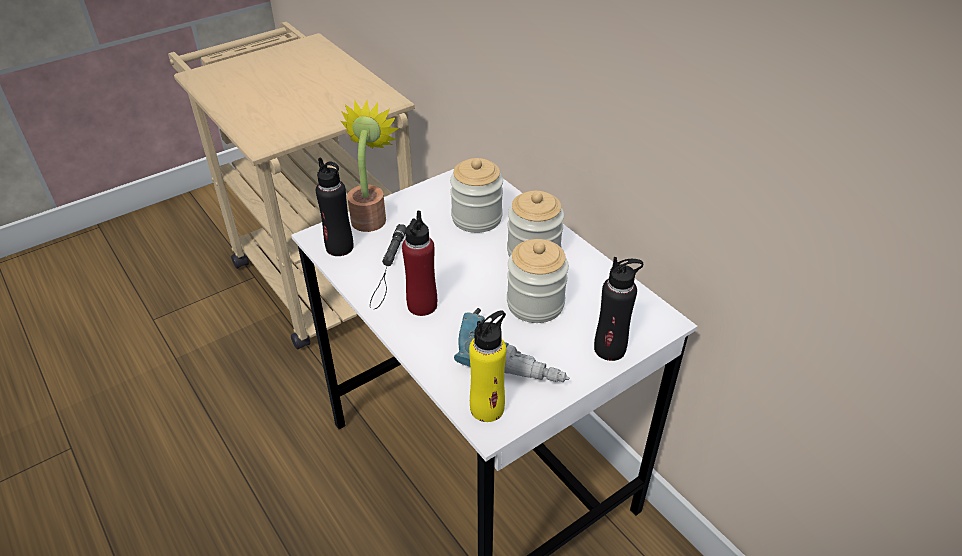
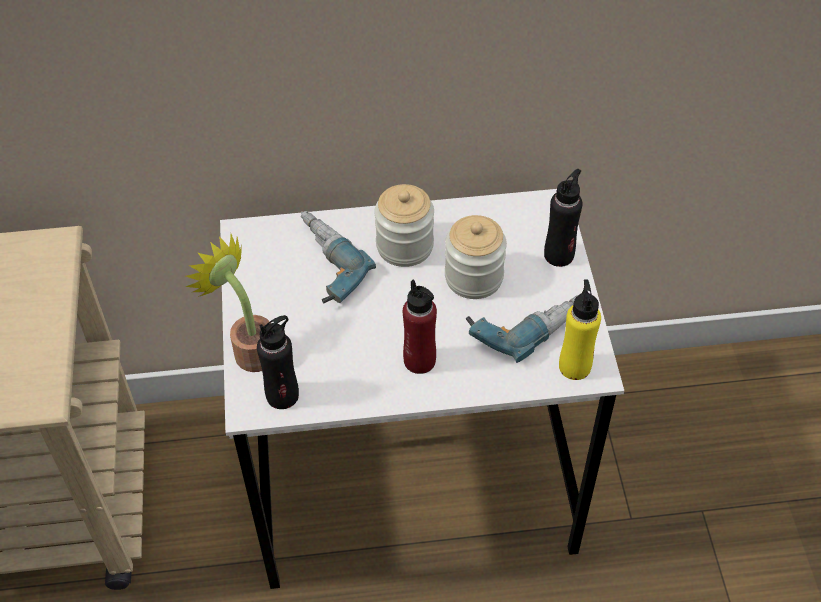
camera: 60 degrees left, 10 degrees up
black flashlight [370,224,406,309] -> none
jar [450,158,503,233] -> power drill [301,211,376,303]

